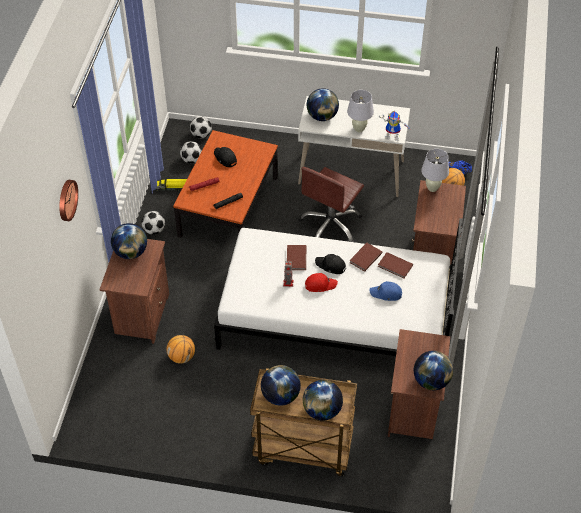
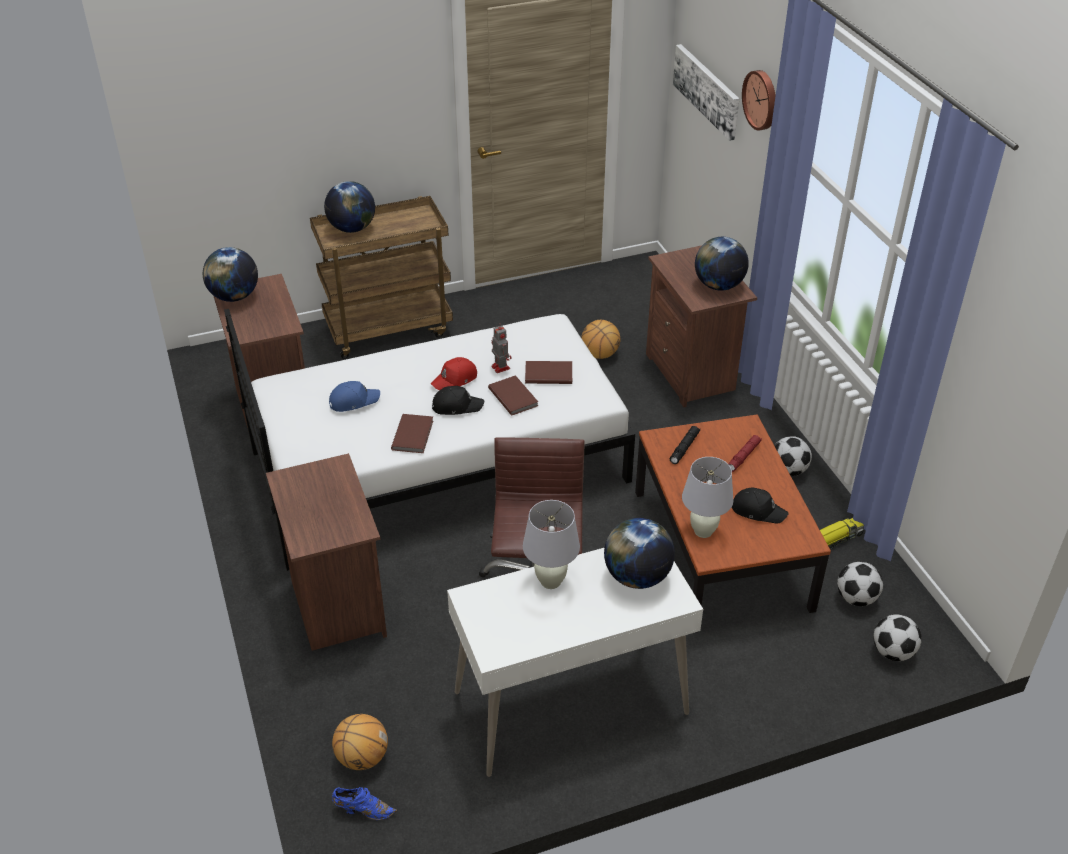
camera: 150 degrees right, 10 degrees down
globe [261,365,301,406] -> none
brown book [378,252,413,278] -> brown book moved to [525,361,572,384]
toy robot [379,111,410,141] -> none
white table lamp [421,149,449,192] -> white table lamp moved to [682,457,733,538]
none -> picture [673,44,739,141]

